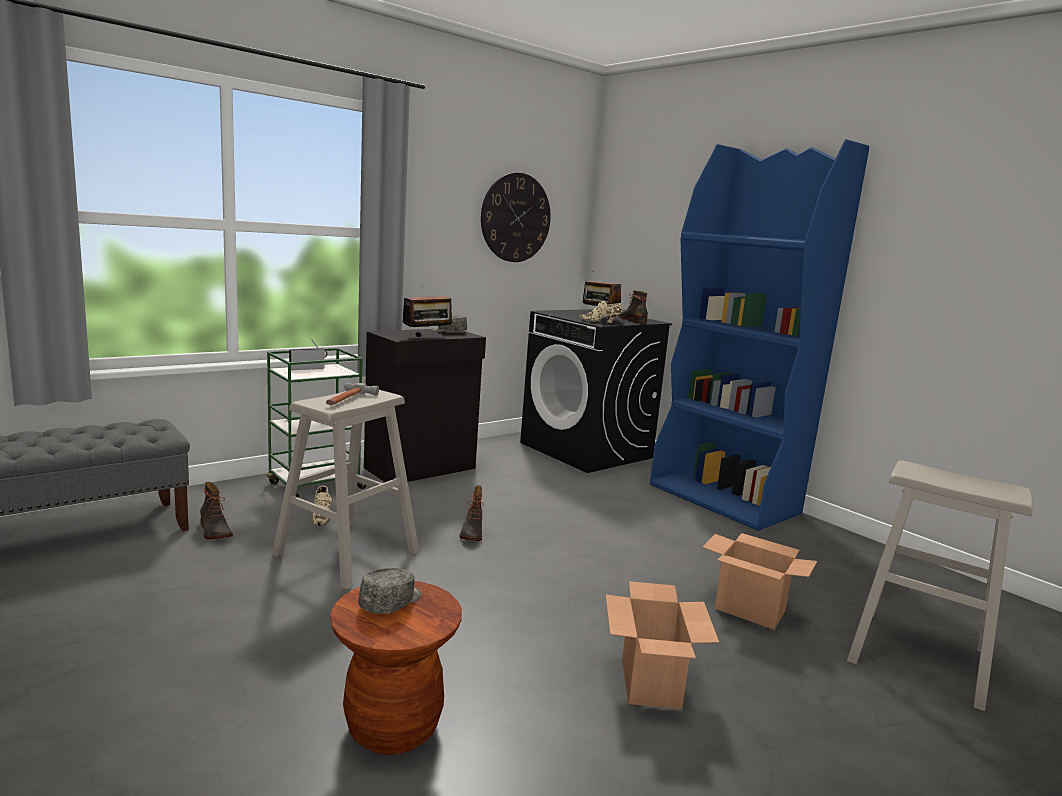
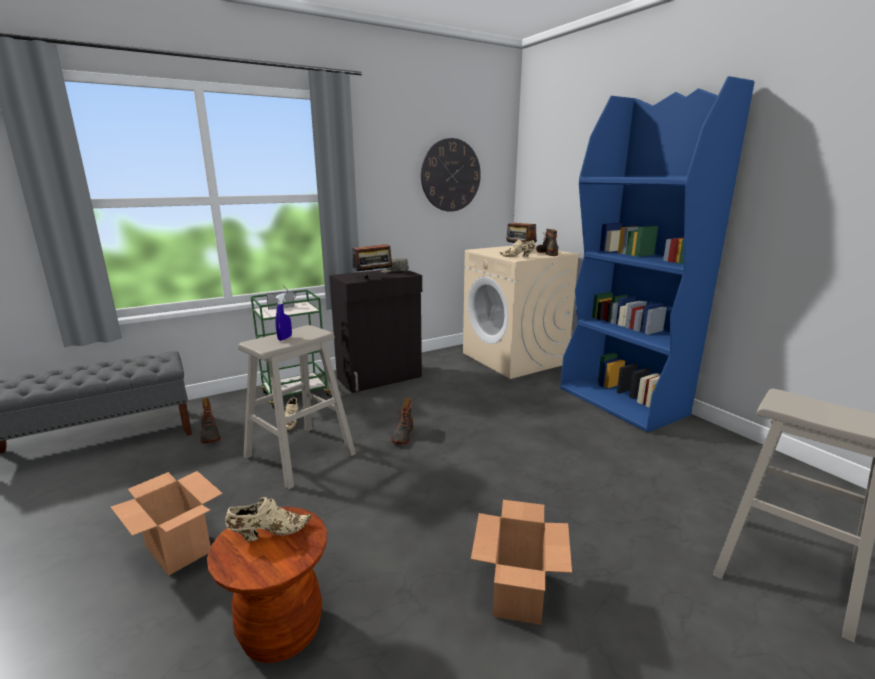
camera: 10 degrees right, 5 degrees up
hammer [326,383,379,405] -> blue spray bottle [275,293,292,341]
grey cap [358,568,421,614] -> beige shoe [225,497,312,542]
black washing machine [520,309,672,473] -> beige washing machine [463,246,581,379]
cardboard box [703,533,817,630] -> cardboard box moved to [111,471,223,576]

